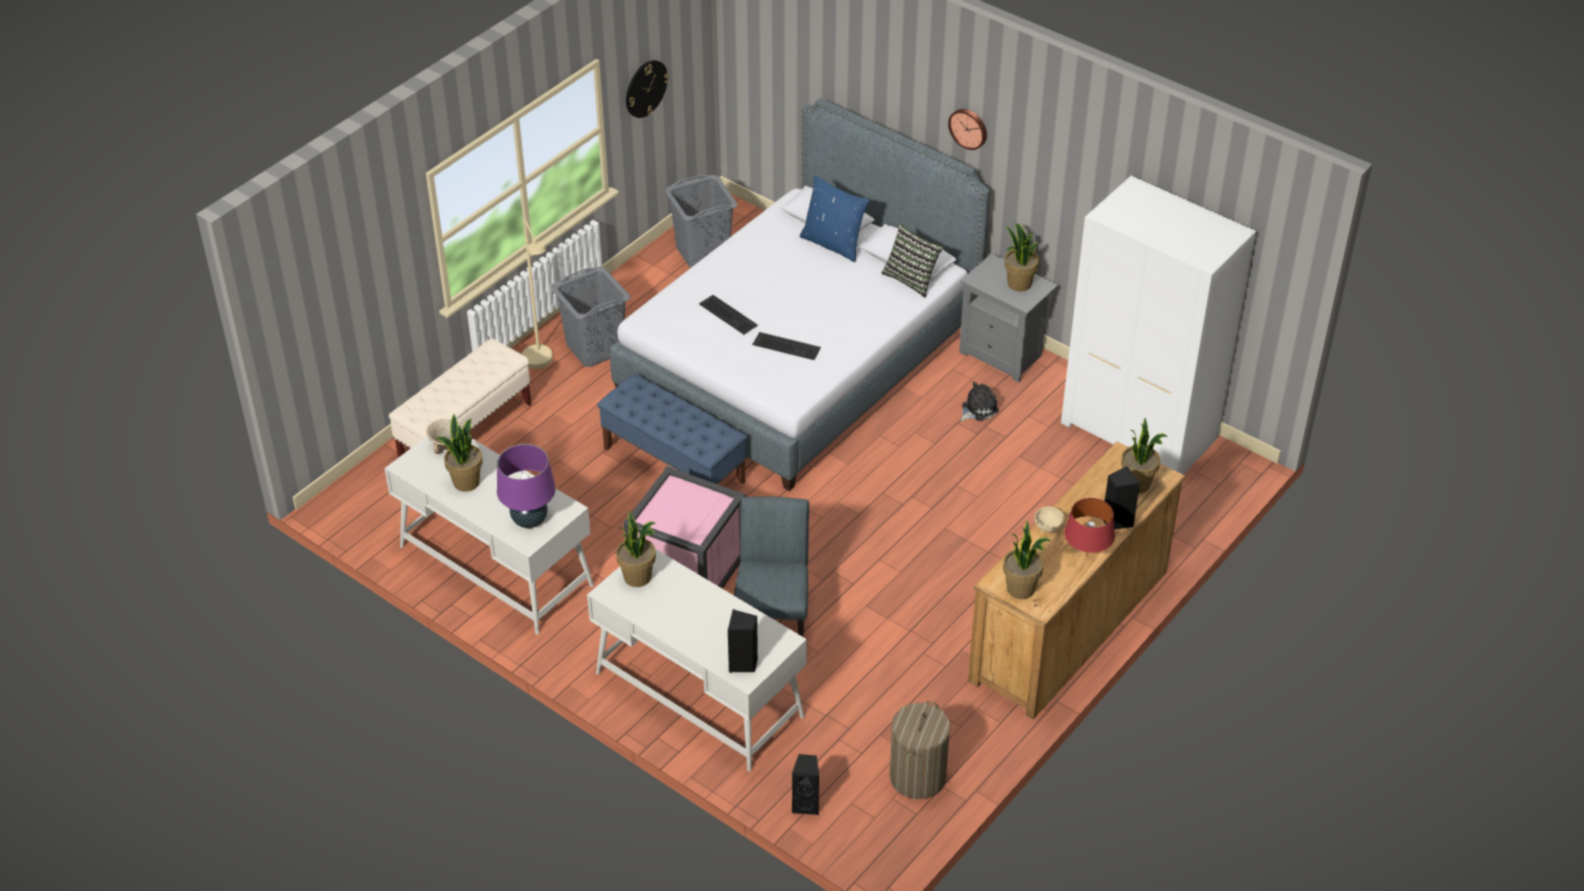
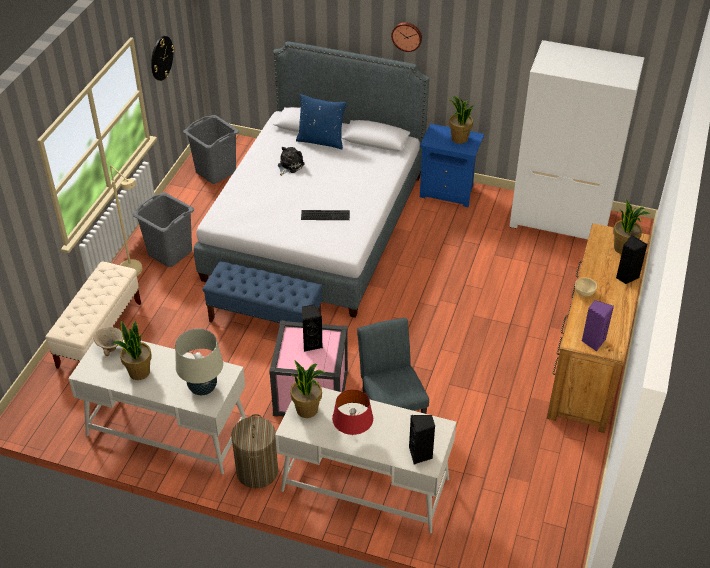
camera: 20 degrees left, 0 degrees up
purple table lamp [497,444,556,528] -> beige table lamp [175,329,223,395]
keyboard [699,295,758,335] -> none
black speaker [792,754,819,815] -> black speaker moved to [302,304,323,352]
pillow [881,224,944,298] -> none
laundry basket [890,701,950,799] -> laundry basket moved to [231,414,278,488]
grey nightstand [959,253,1058,383] -> blue nightstand [420,124,484,208]
plush toy [960,382,999,421] -> plush toy moved to [278,147,305,176]
potted plant [1003,520,1050,599] -> purple speaker [582,300,614,352]
red table lamp [1064,498,1115,557] -> red table lamp moved to [332,389,373,435]

